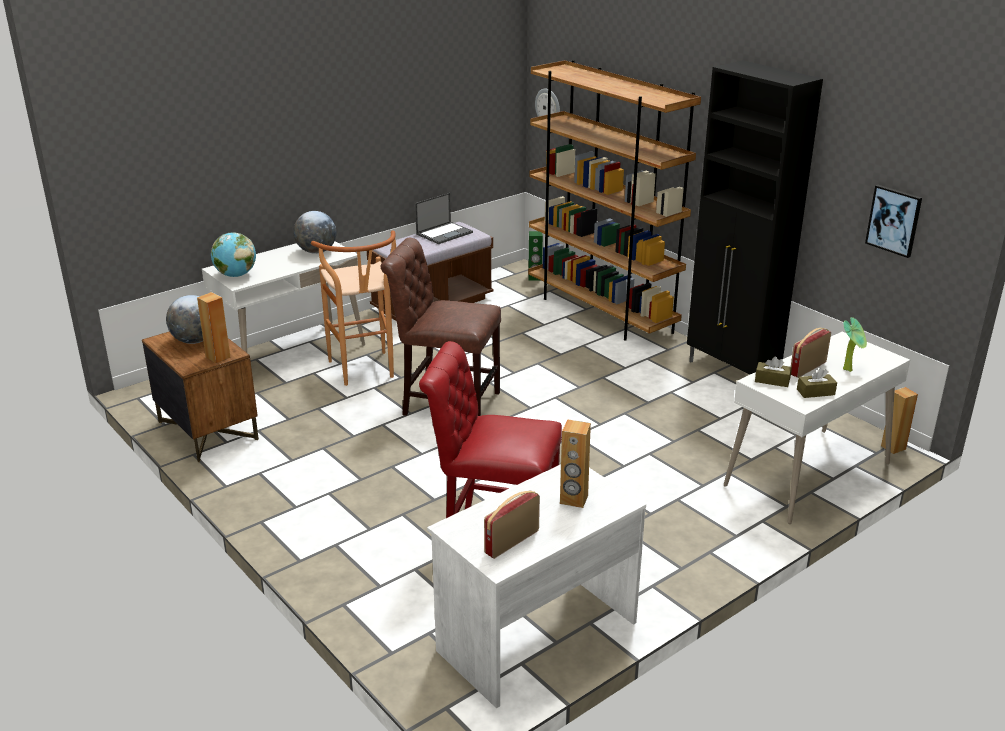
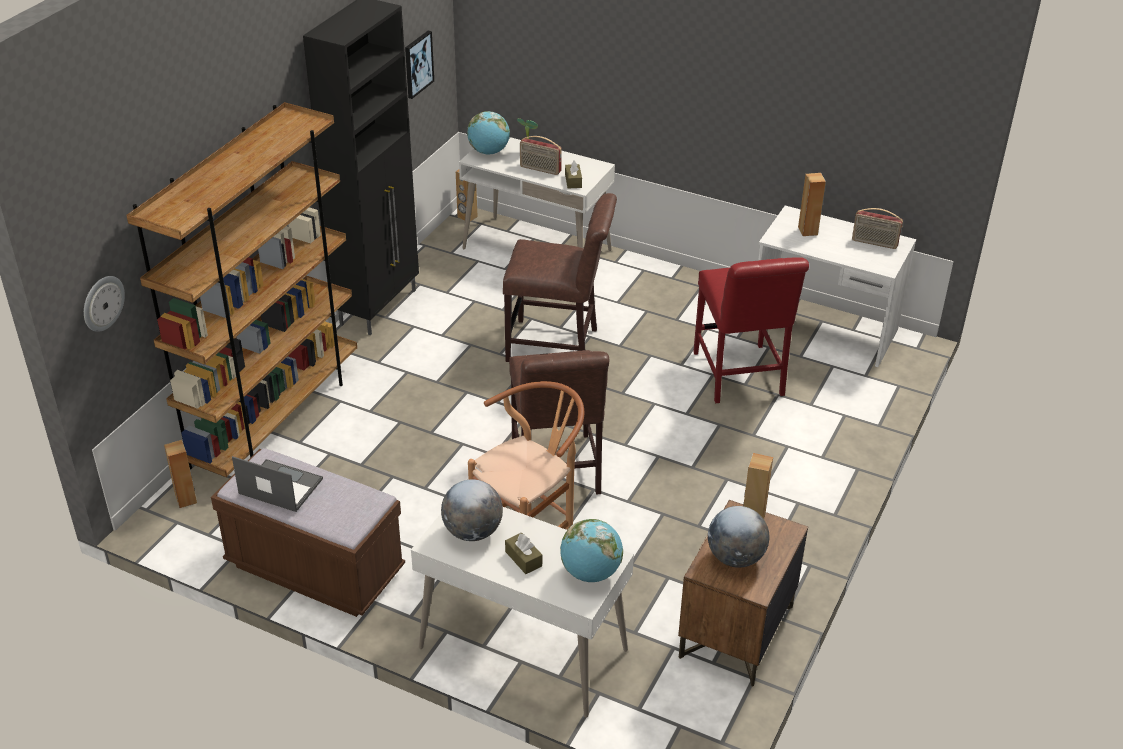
camera: 115 degrees left, 10 degrees up
green speaker [528,231,543,281] -> brown speaker [164,440,197,508]
brown tissue box [797,368,837,398] -> brown tissue box moved to [505,532,542,574]
none -> globe [467,111,510,154]
none -> brown chair [503,193,617,362]

